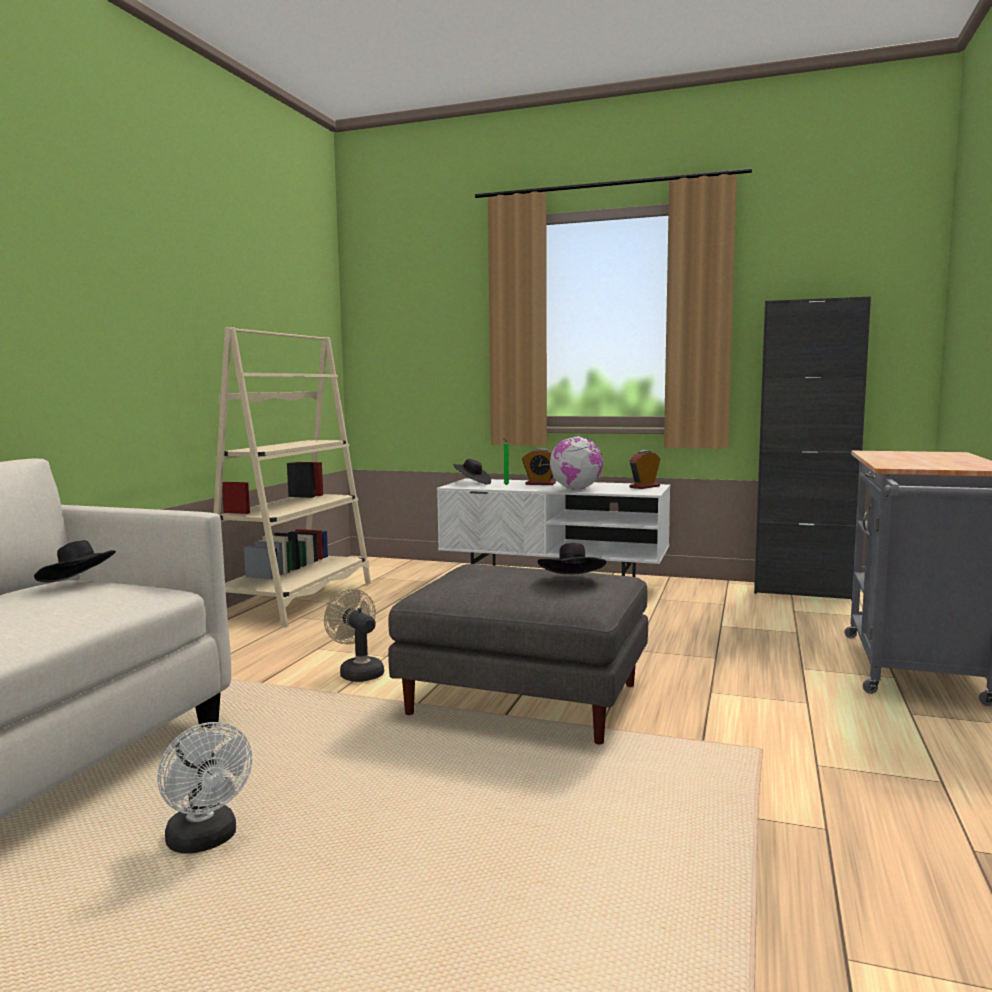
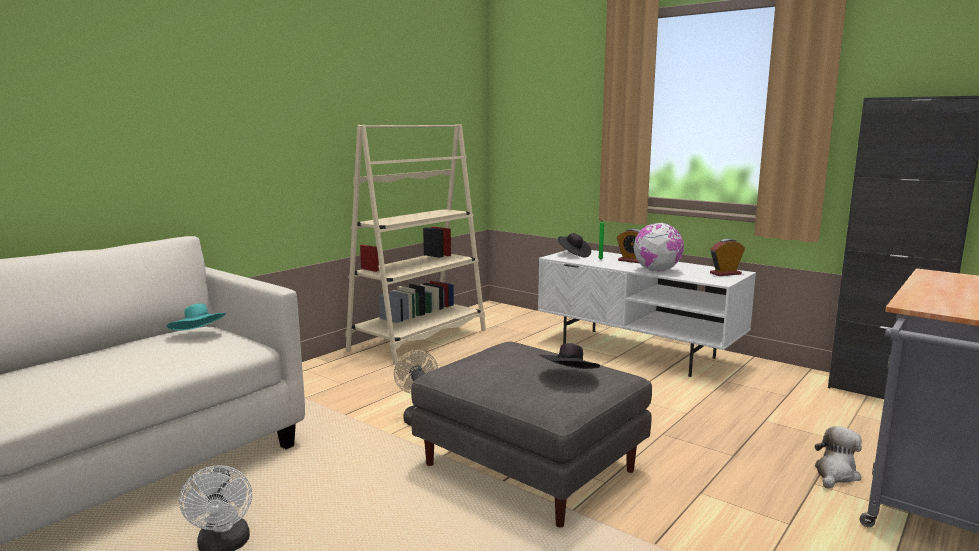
camera: 20 degrees right, 5 degrees up
black hat [34,540,116,583] -> turquoise hat [167,304,226,331]
none -> plush toy [815,426,862,488]

